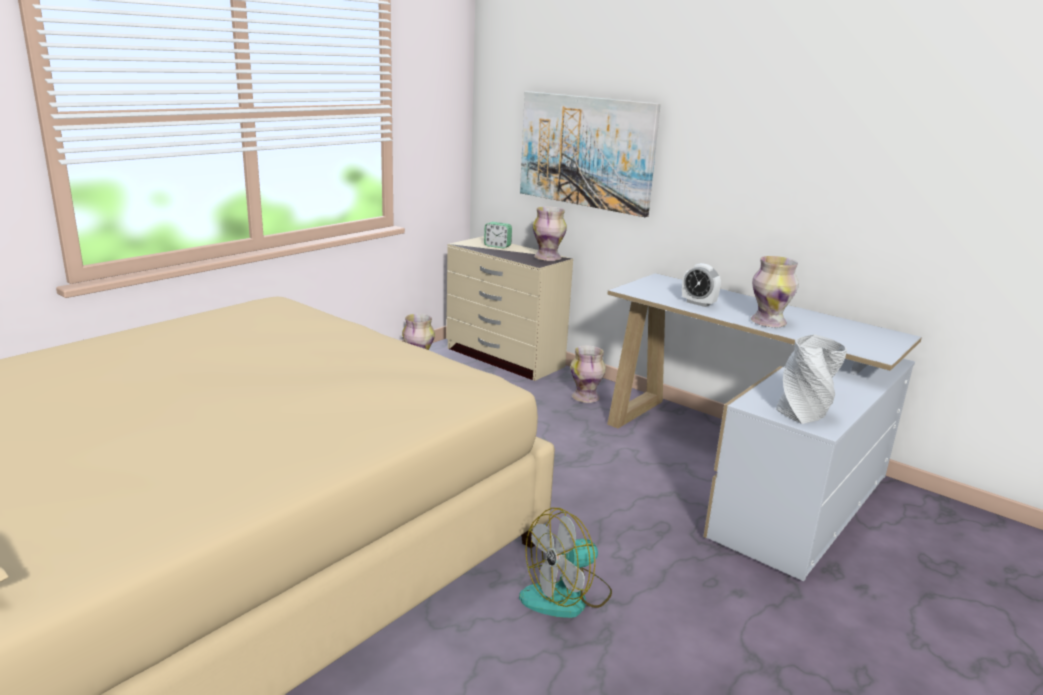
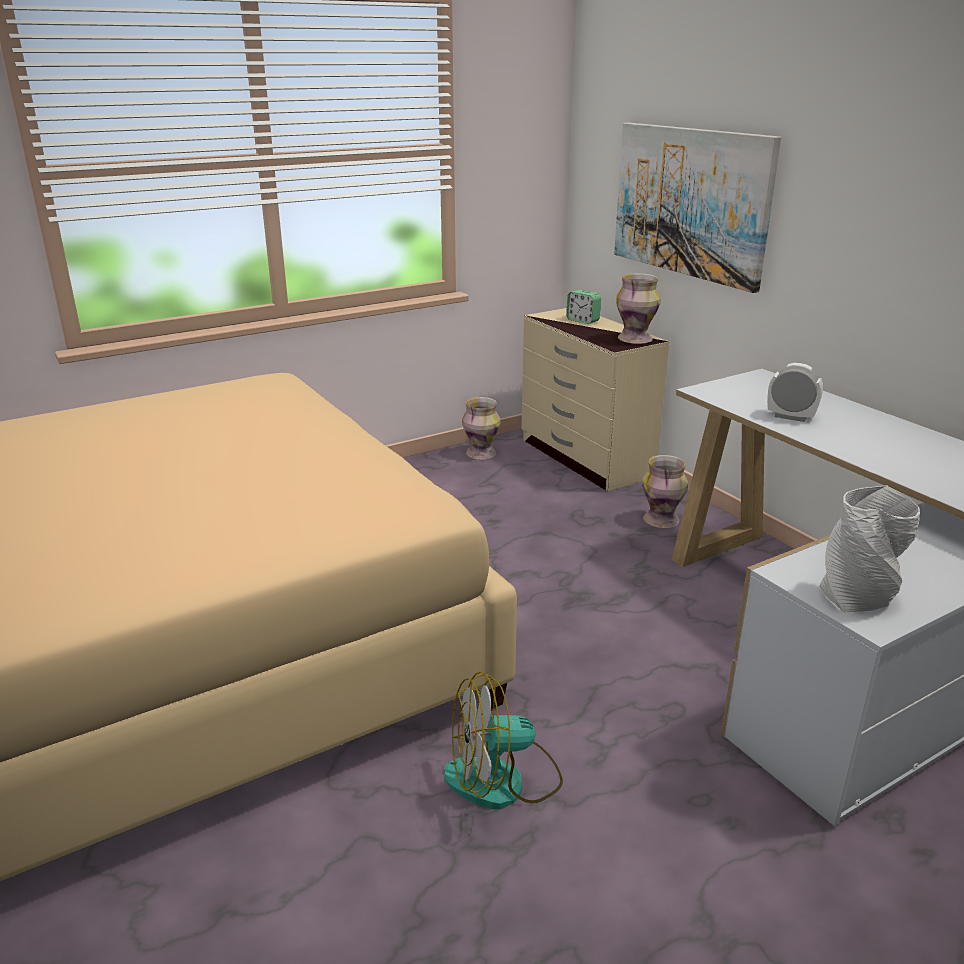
camera: 20 degrees right, 5 degrees up
alarm clock [682,263,721,307] -> alarm clock turned 150 degrees clockwise [767,363,823,422]
vase [751,256,799,327] -> none

